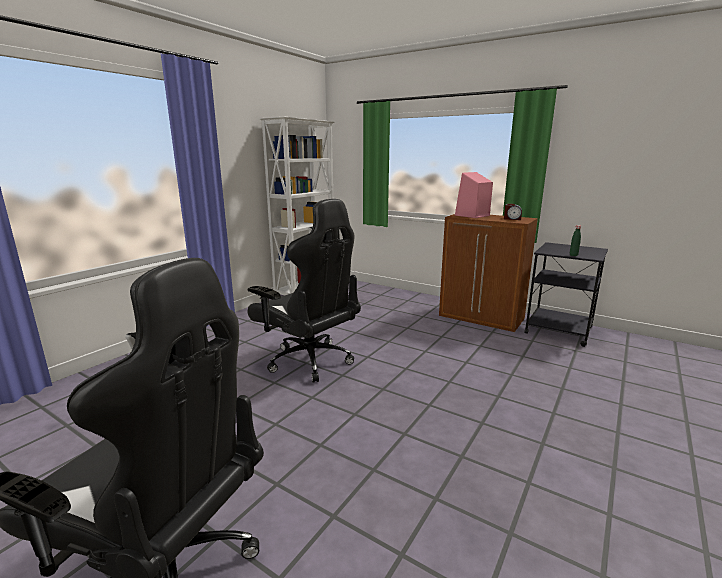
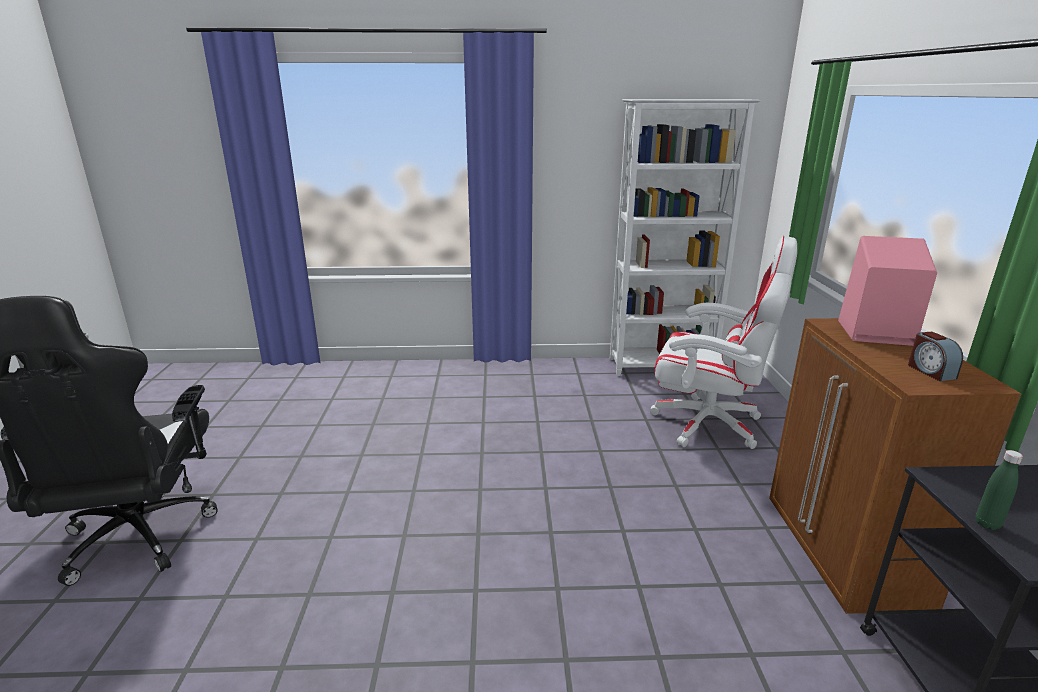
camera: 55 degrees right, 5 degrees up
black office chair [247,199,361,382] -> none
none -> white office chair [650,236,797,449]

